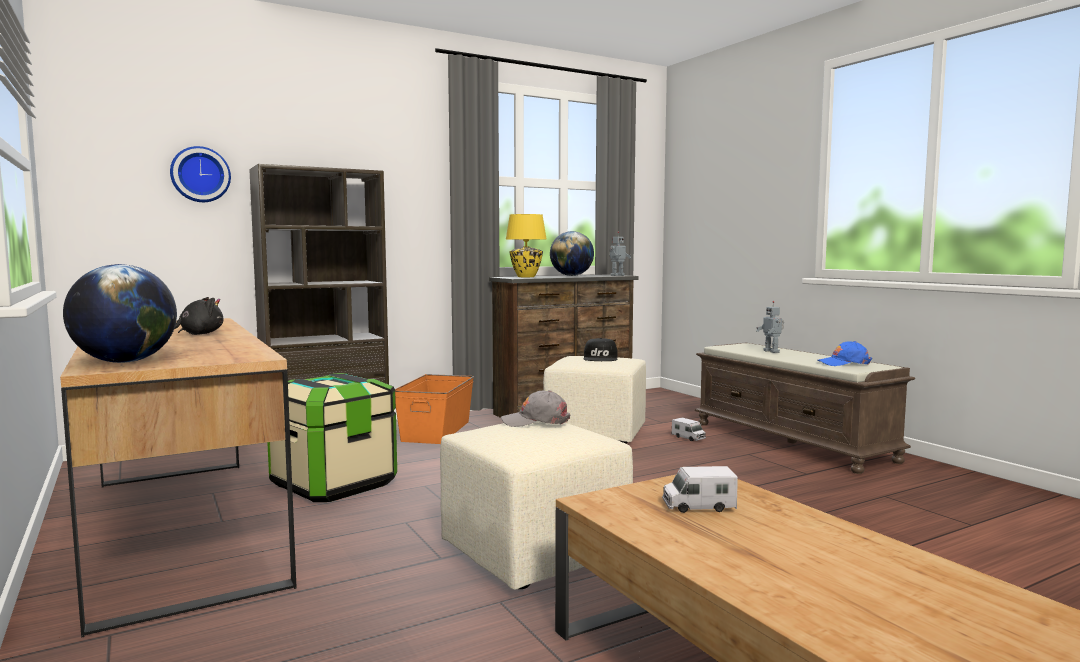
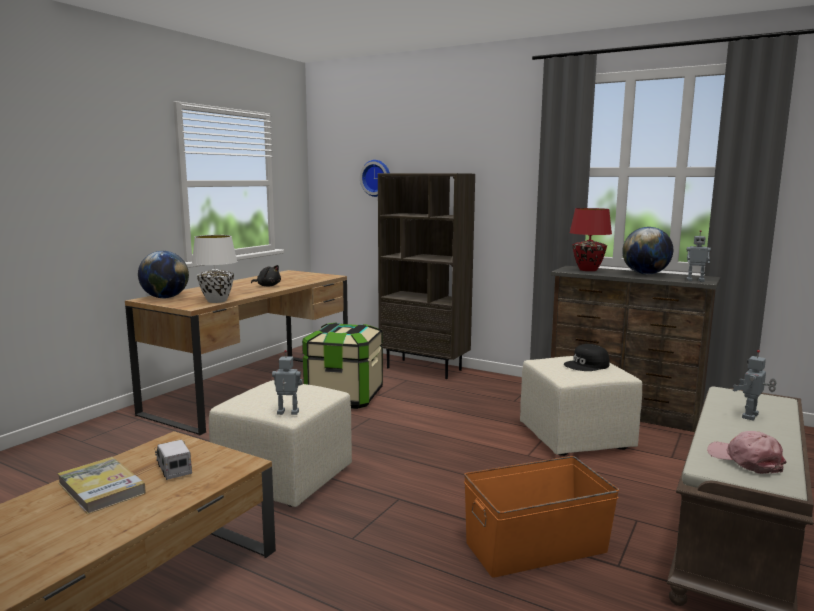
camera: 60 degrees right, 5 degrees up
orange storage box [395,374,474,444] -> orange storage box moved to [464,456,619,577]
grey cap [501,390,570,427] -> none
yellow table lamp [506,214,547,277] -> red table lamp [569,208,612,271]
toy truck [672,418,706,441] -> none
blue cap [817,341,872,366] -> pink cap [707,431,787,474]
none -> book [57,457,146,514]
none -> white table lamp [192,235,238,303]
none -> toy robot [272,350,303,415]

